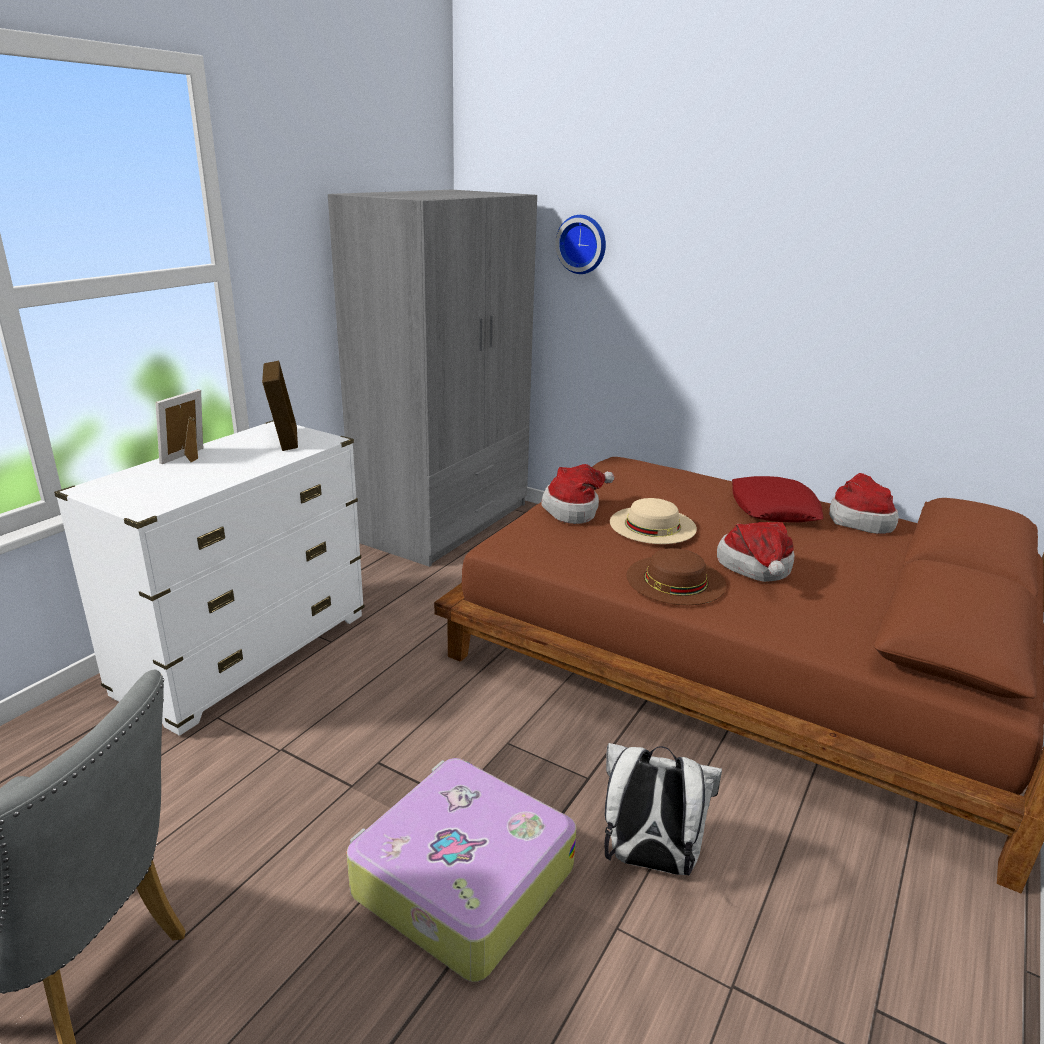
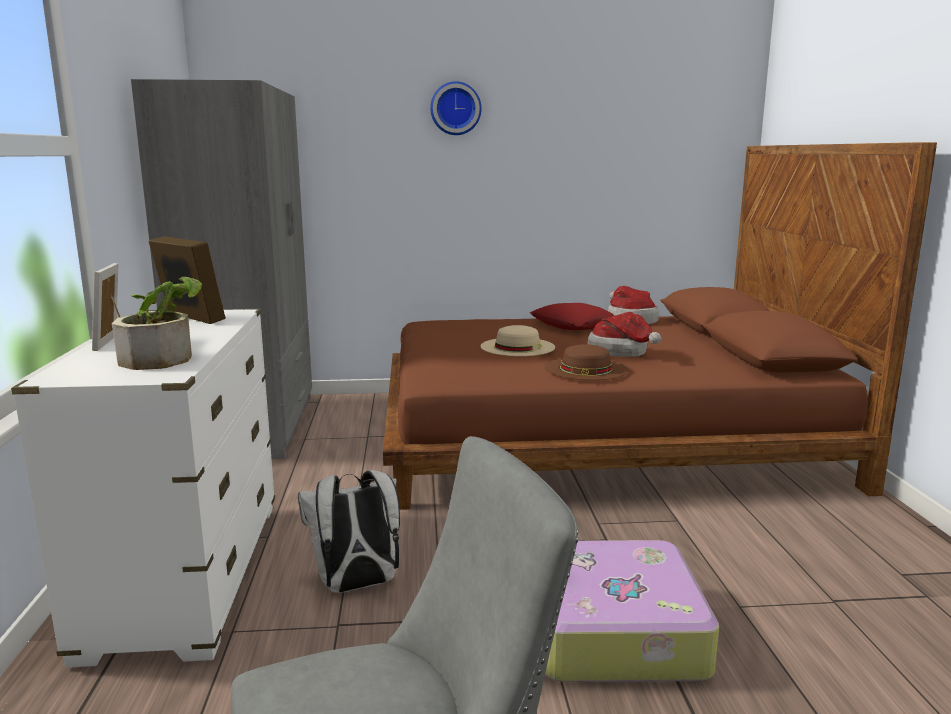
camera: 35 degrees left, 10 degrees down
hat [541,464,615,524] -> none
wall clock [555,215,606,274] -> wall clock moved to [430,81,482,135]
white backpack [604,743,722,875] -> white backpack moved to [298,470,400,593]
none -> potted plant [112,277,202,370]

